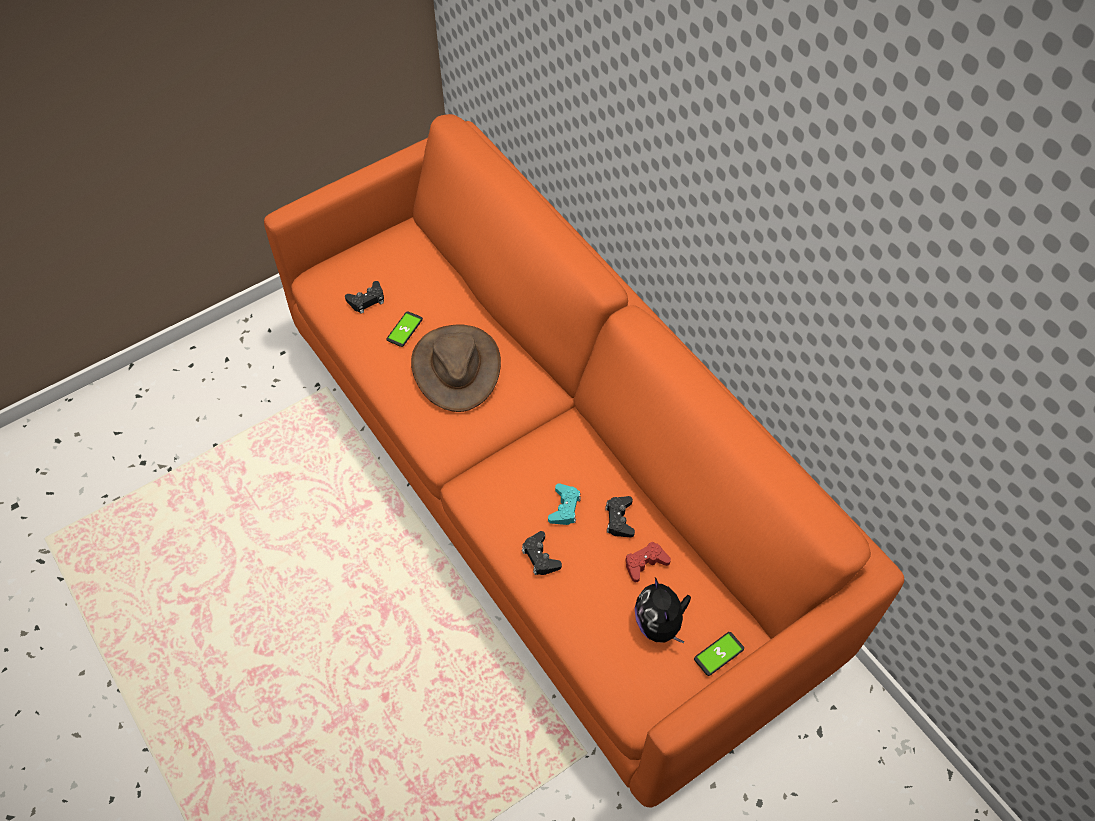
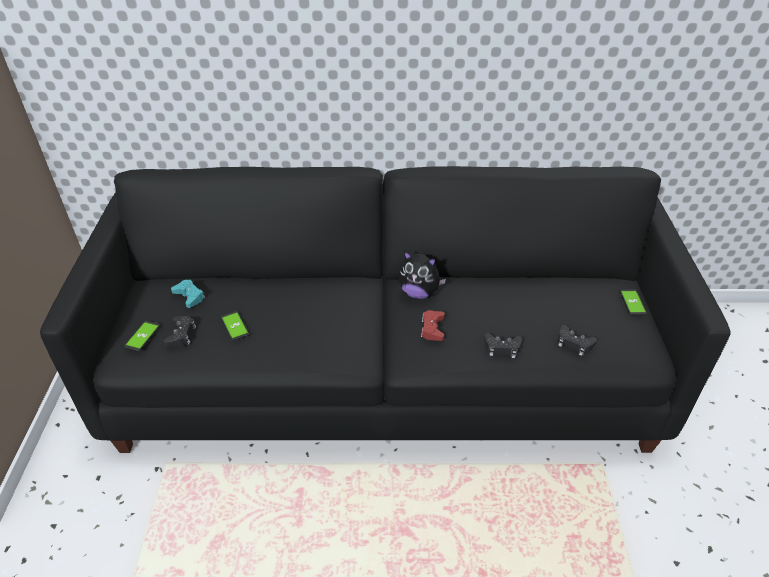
camera: 55 degrees left, 15 degrees down
orange sofa [264,114,904,807] -> black sofa [40,166,731,453]
brown hat [411,325,501,412] -> none
turquoise game controller [548,483,581,525] -> turquoise game controller moved to [171,280,205,308]
black game controller [605,496,635,537] -> black game controller moved to [558,325,597,356]
red game controller [625,541,671,582] -> red game controller moved to [421,310,445,341]
plush toy [635,577,691,643] -> plush toy moved to [398,251,446,299]
none -> phone [124,321,161,351]

